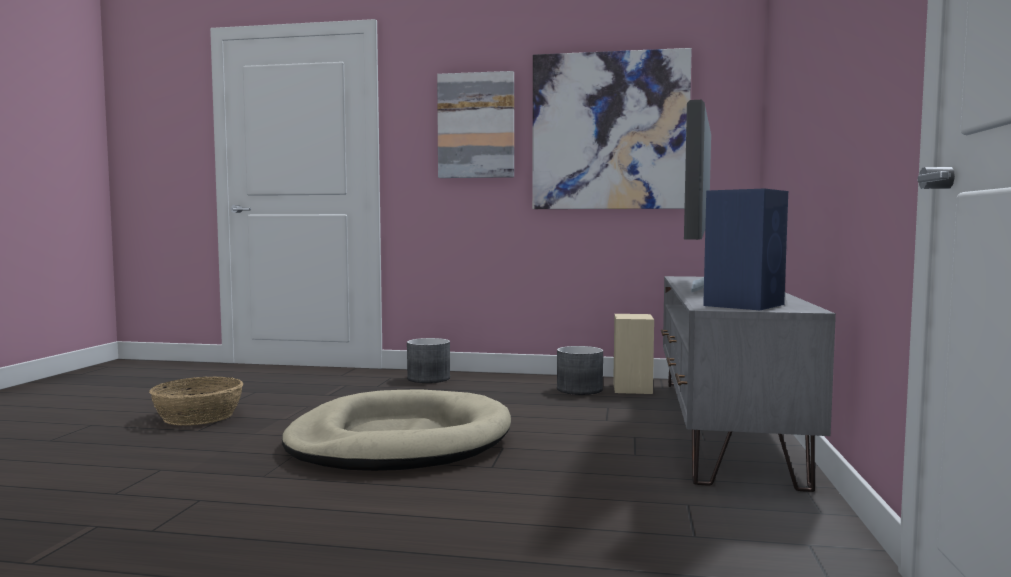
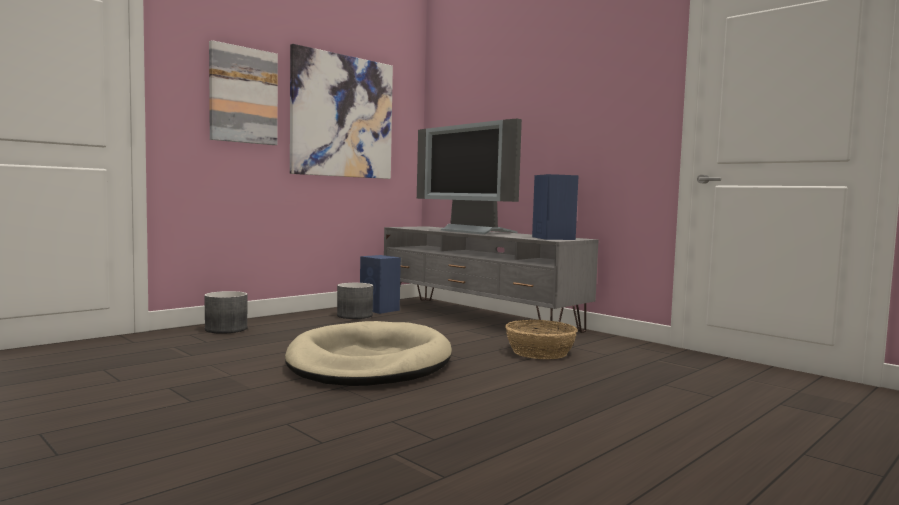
camera: 55 degrees left, 0 degrees up
basket [149,376,243,426] -> basket moved to [505,320,577,359]
beige speaker [613,314,654,394] -> blue speaker [360,255,401,314]

